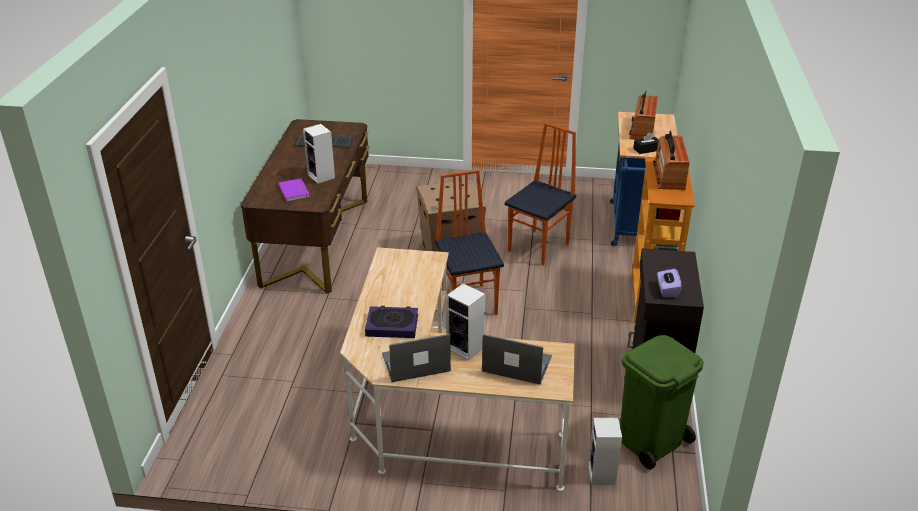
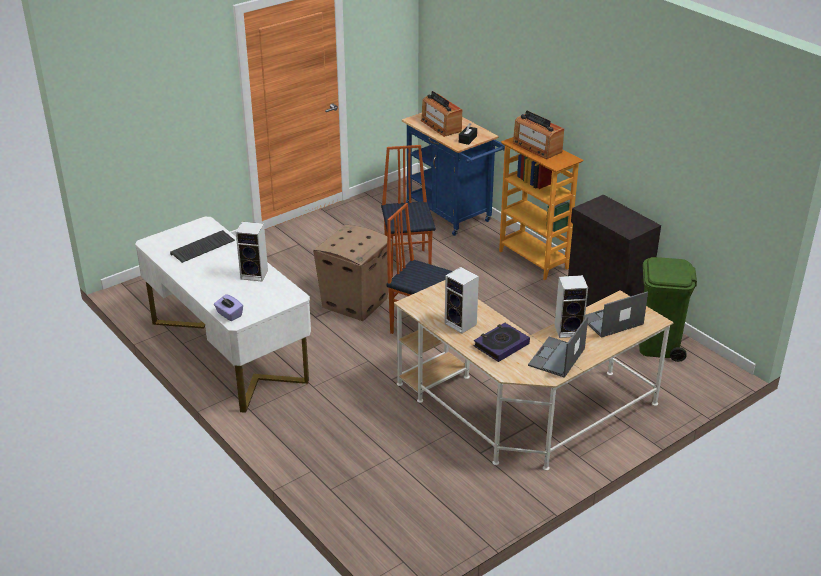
camera: 45 degrees left, 0 degrees up
brown desk [240,119,370,293] -> white desk [135,217,311,413]
purple book [278,178,310,201] -> none
speaker [588,418,622,485] -> speaker moved to [445,267,479,334]
purple tissue box [657,269,682,297] -> purple tissue box moved to [214,294,243,321]

